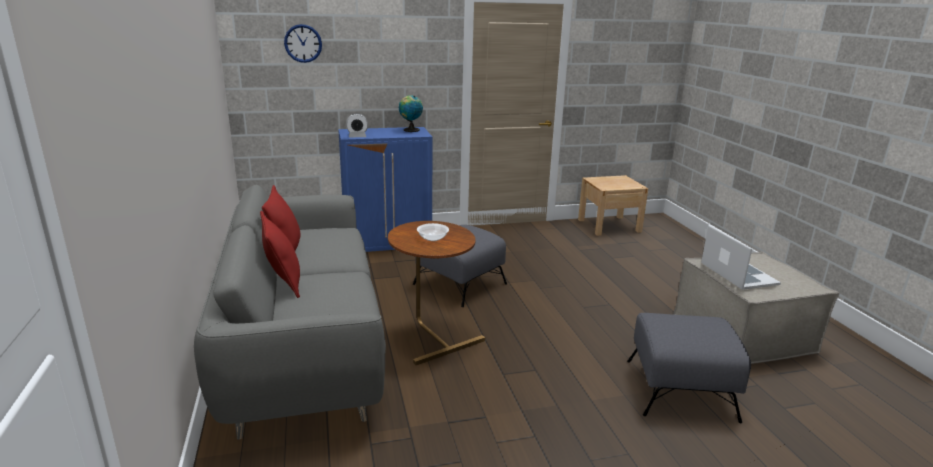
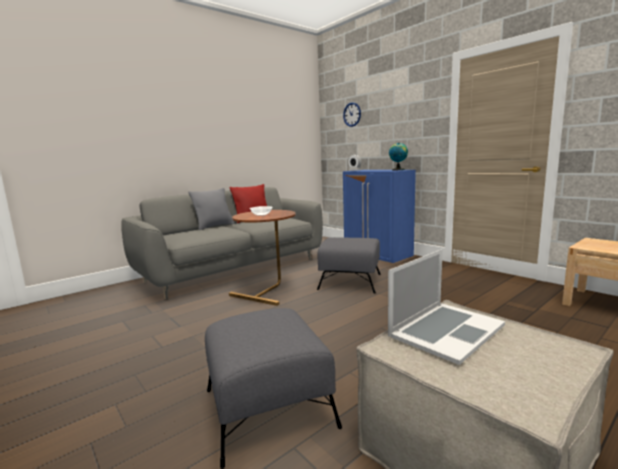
camera: 65 degrees right, 10 degrees down
red pillow [260,211,300,298] -> grey pillow [188,188,235,230]

